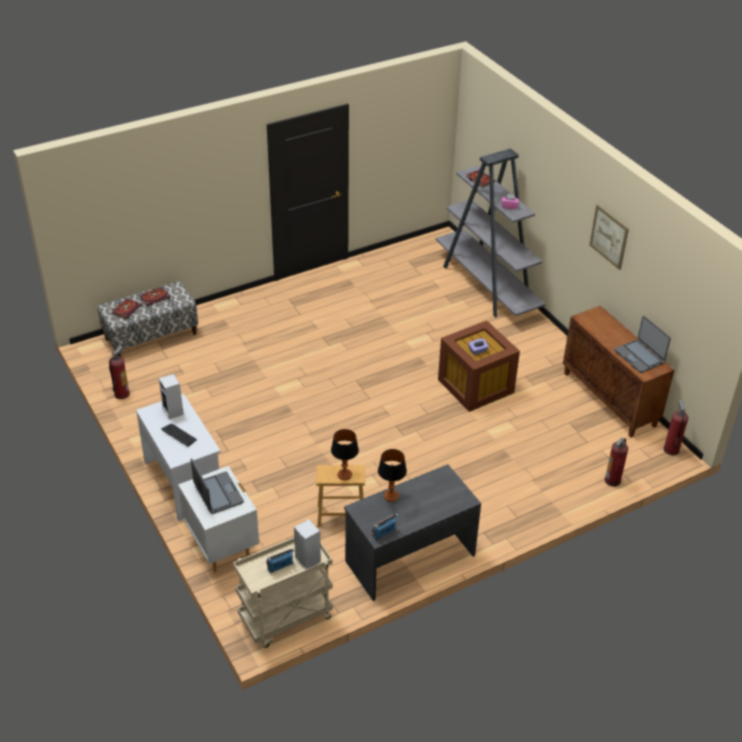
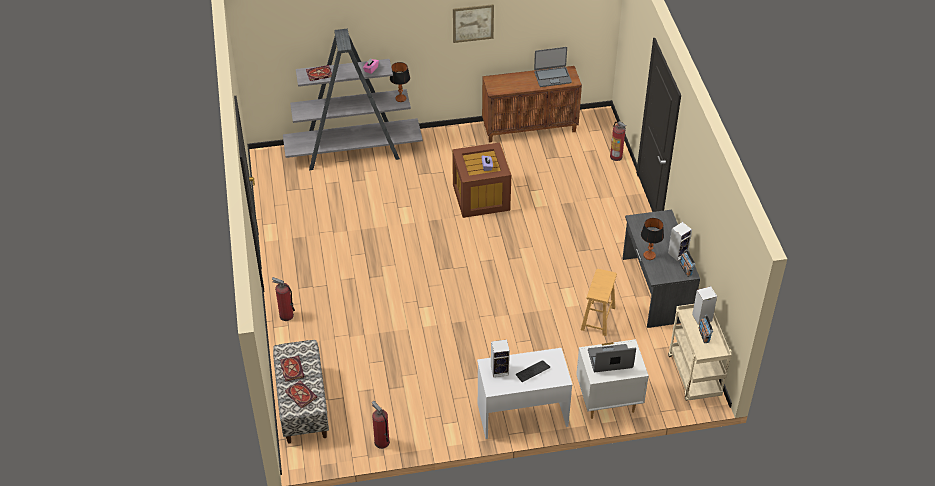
camera: 70 degrees left, 5 degrees up
table lamp [331,429,359,480] -> table lamp moved to [390,62,410,102]
fire extinguisher [664,400,688,455] -> fire extinguisher moved to [272,277,295,321]
none -> speaker [668,222,692,261]

